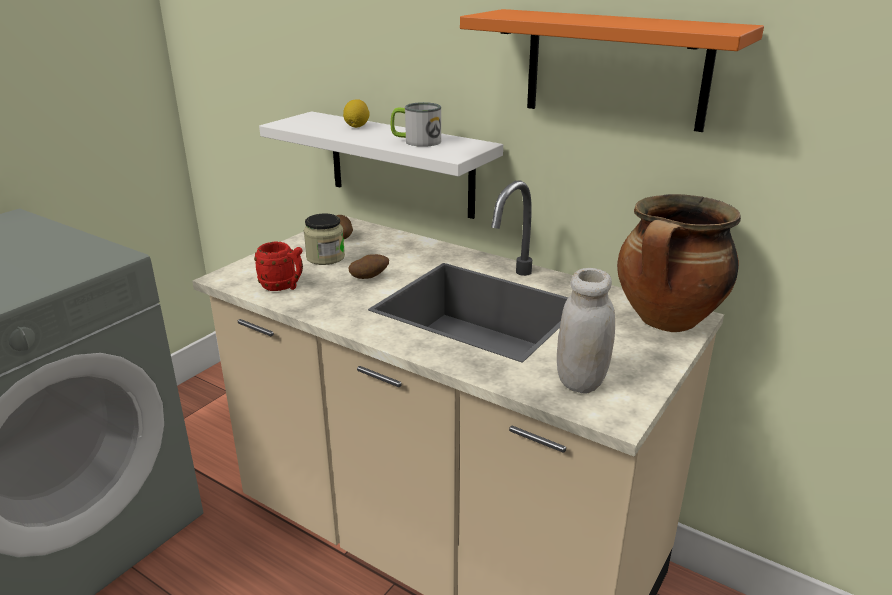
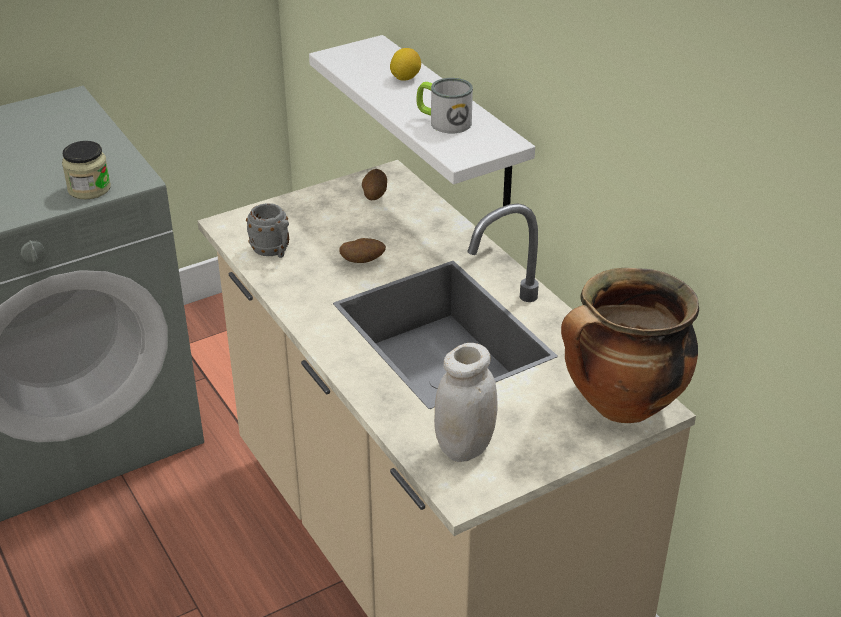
camera: 25 degrees right, 10 degrees up
red mug [254,241,303,291] -> grey mug [246,203,289,258]
jar [304,214,345,265] -> jar moved to [62,141,111,200]
orange shelf [460,9,764,132] -> none

